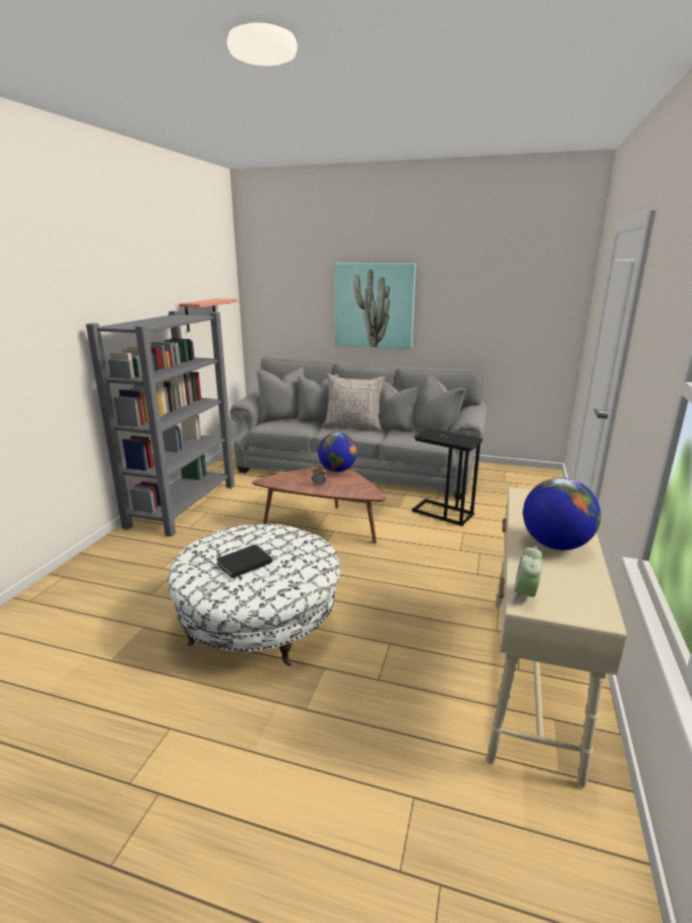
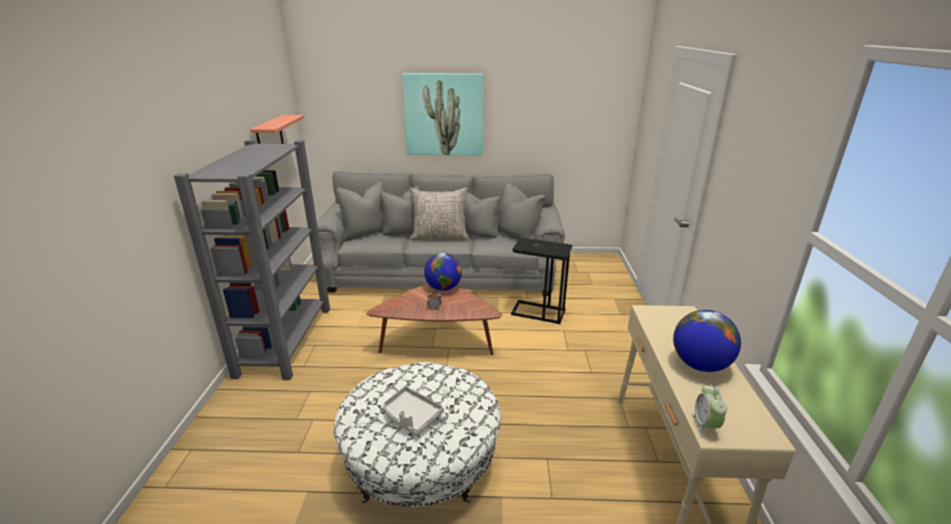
camera: 15 degrees left, 5 degrees up
black book [216,545,272,579] -> grey tray [383,386,444,436]

